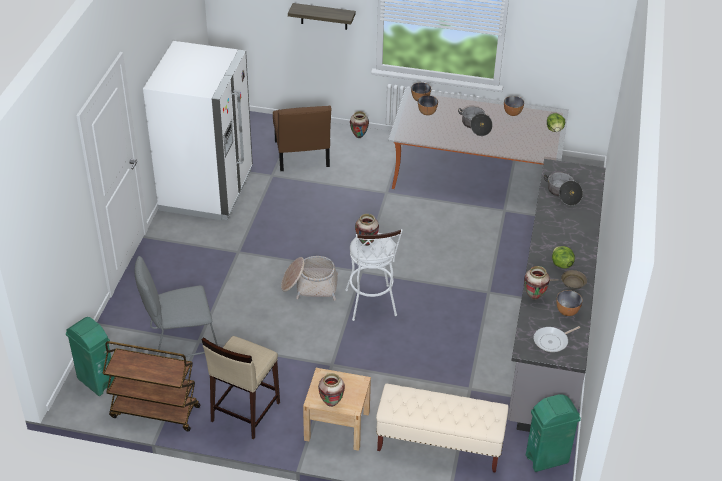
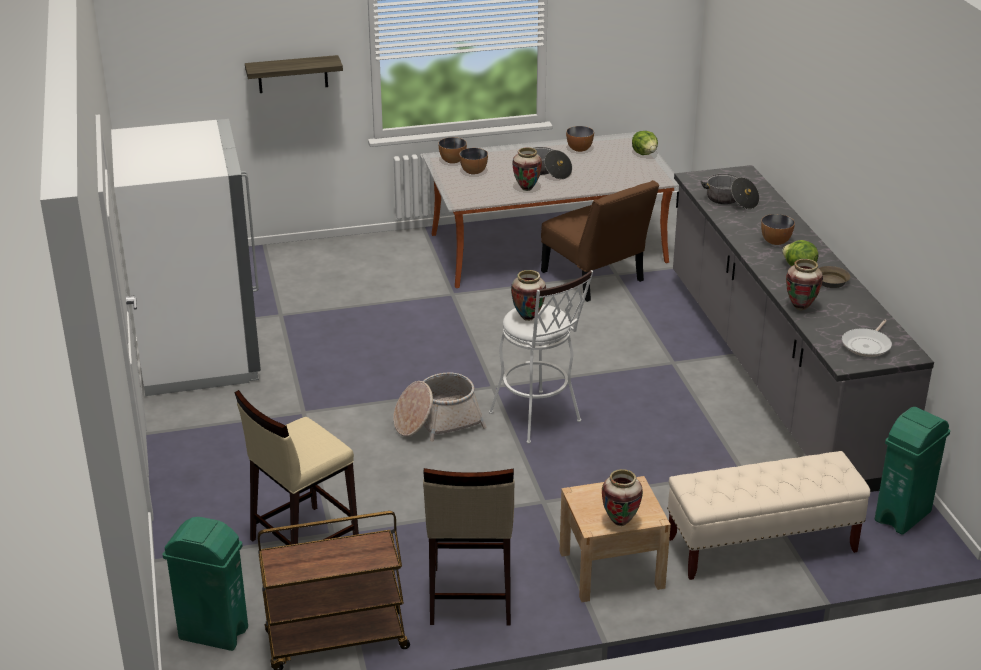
camera: 25 degrees left, 10 degrees down
grey chair [134,256,218,359] -> beige stool [234,390,359,545]
brown chair [273,105,331,171] -> brown chair moved to [541,180,659,302]
vase [350,111,369,138] -> vase moved to [512,147,542,191]
bowl [557,290,583,316] -> bowl moved to [761,214,795,245]

